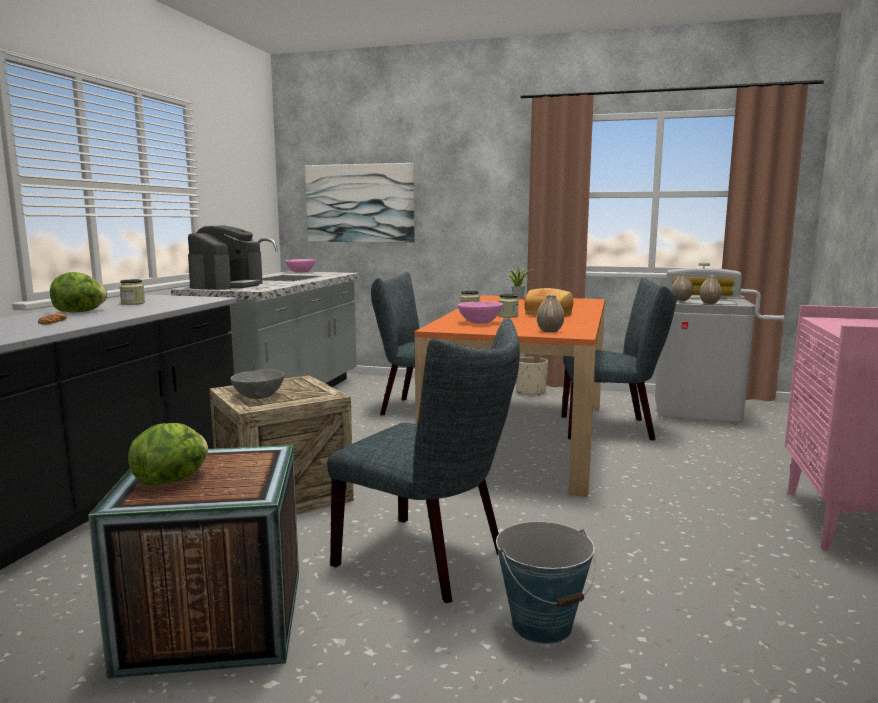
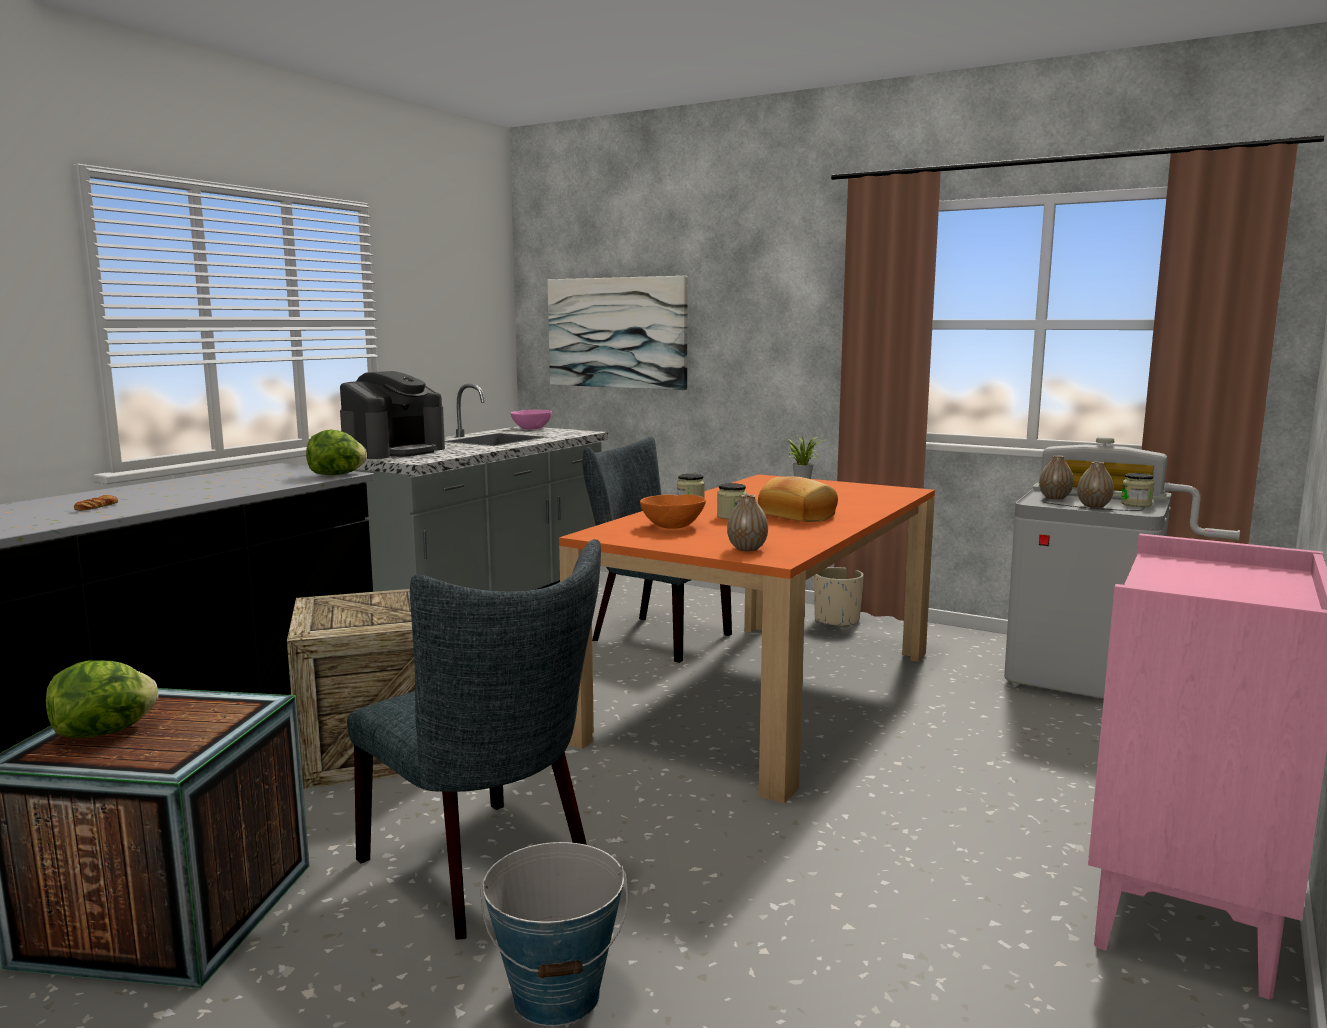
camera: 15 degrees right, 0 degrees up
lettuce [50,272,107,313] -> lettuce moved to [306,430,367,475]
jar [120,279,145,305] -> jar moved to [1121,473,1154,507]
grey bowl [231,369,285,399] -> none
pink bowl [458,301,503,324] -> orange bowl [640,494,706,529]
grey chair [561,278,677,441] -> none

